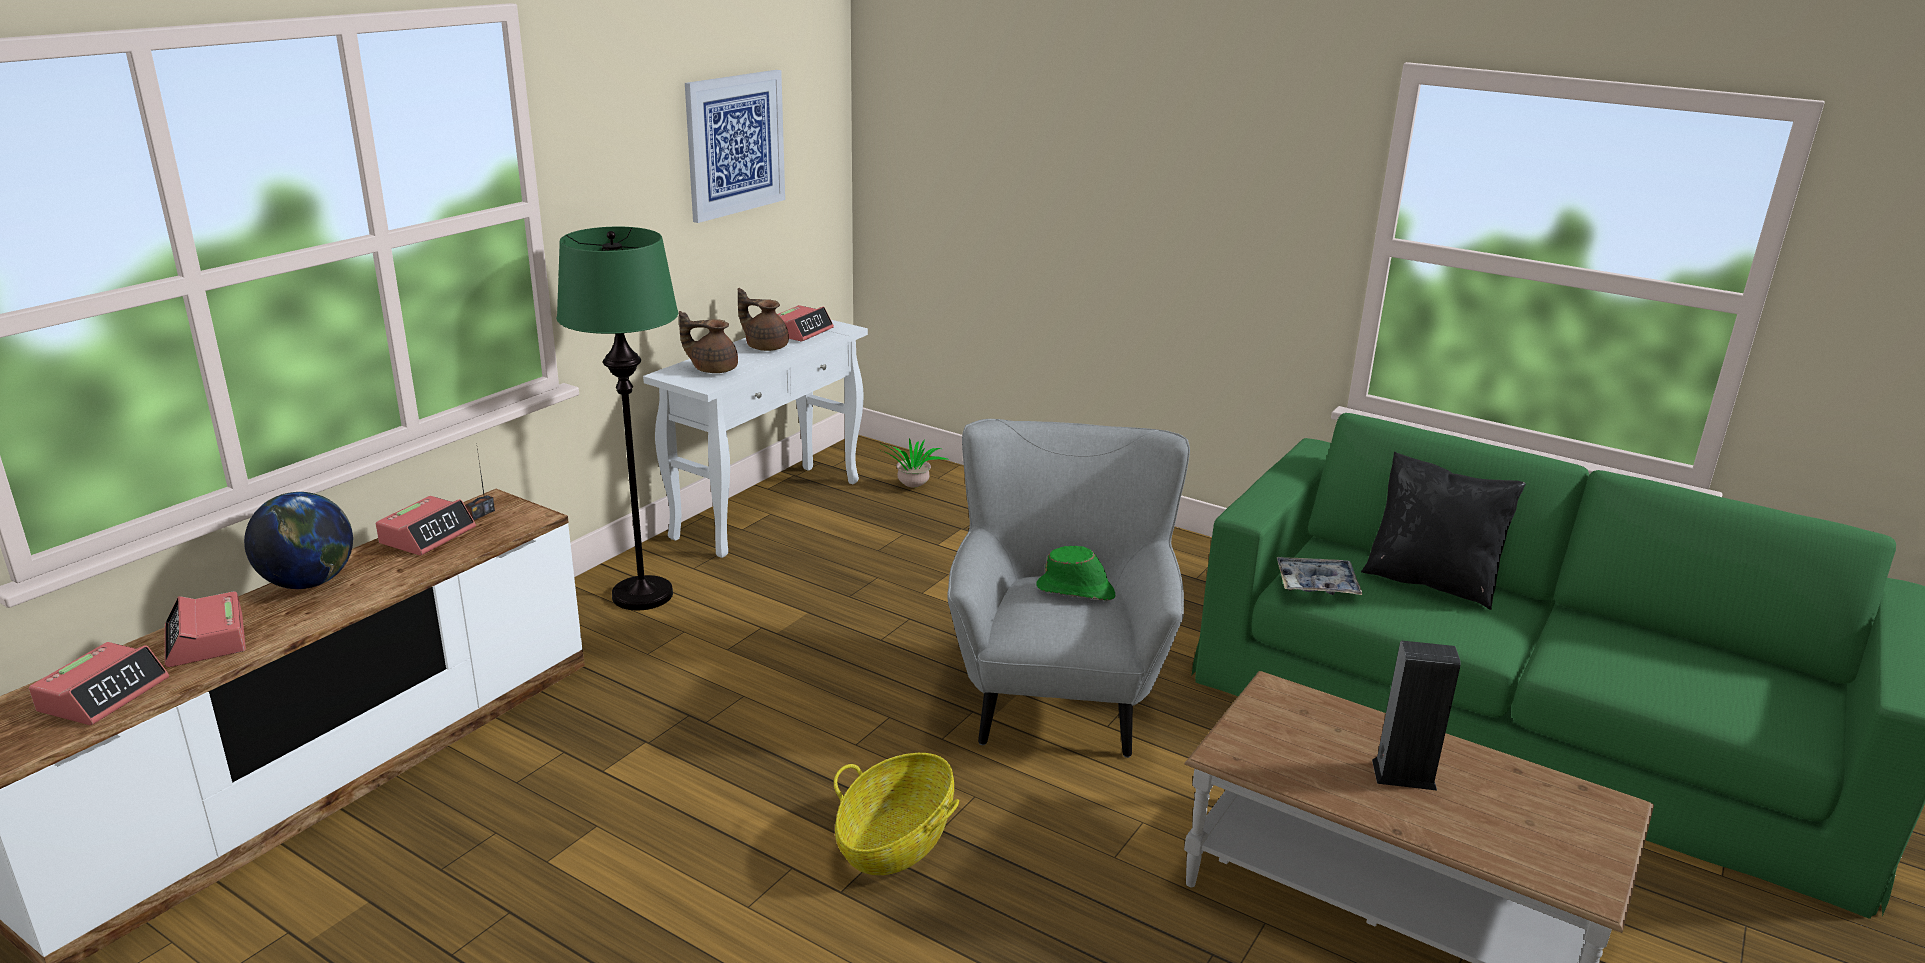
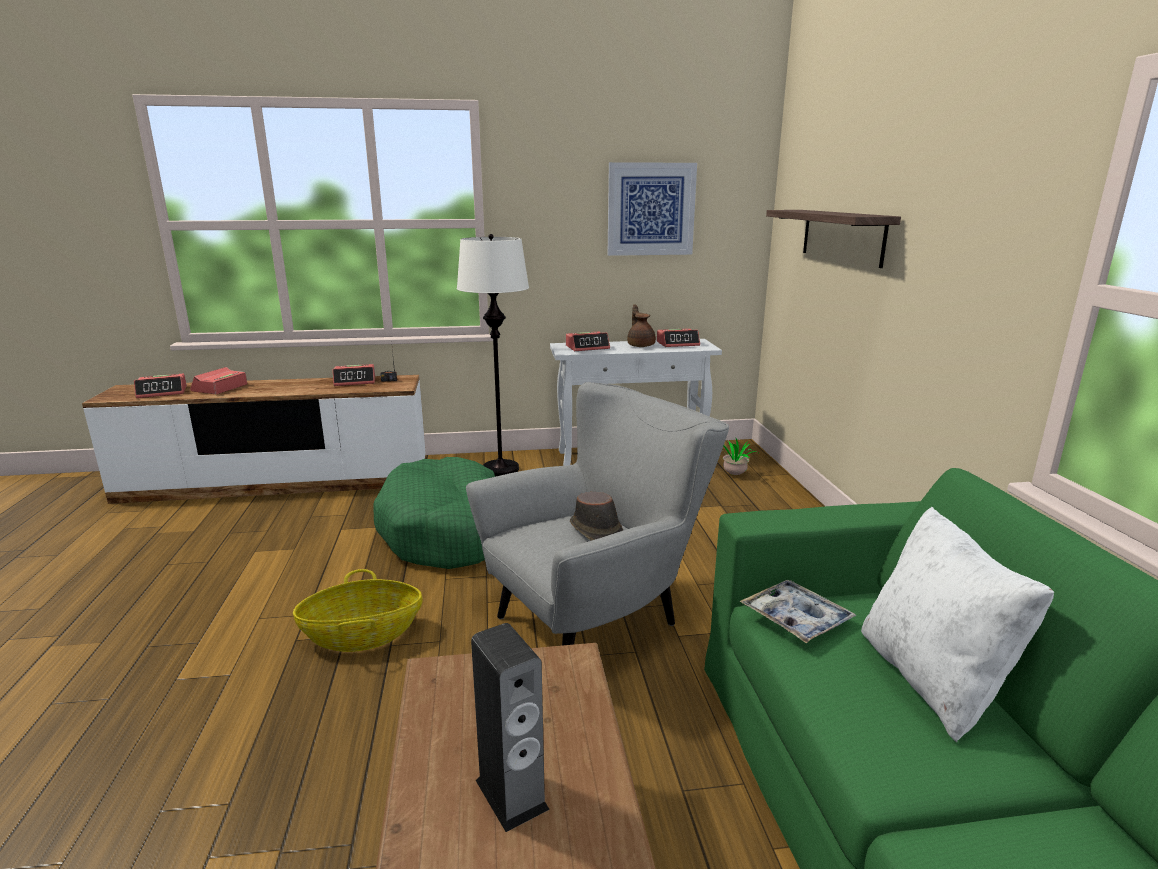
camera: 50 degrees right, 5 degrees down
globe [244,492,353,589] -> none
green floor lamp [556,227,678,610] -> white floor lamp [457,234,529,477]
brown teapot [679,311,738,373] -> alarm clock [566,332,610,351]
green hat [1037,546,1115,601] -> brown hat [570,492,623,541]
black pillow [1361,452,1526,610] -> white pillow [861,507,1054,743]
none -> green dog bed [373,457,495,569]
none -> shelf [766,210,901,268]

